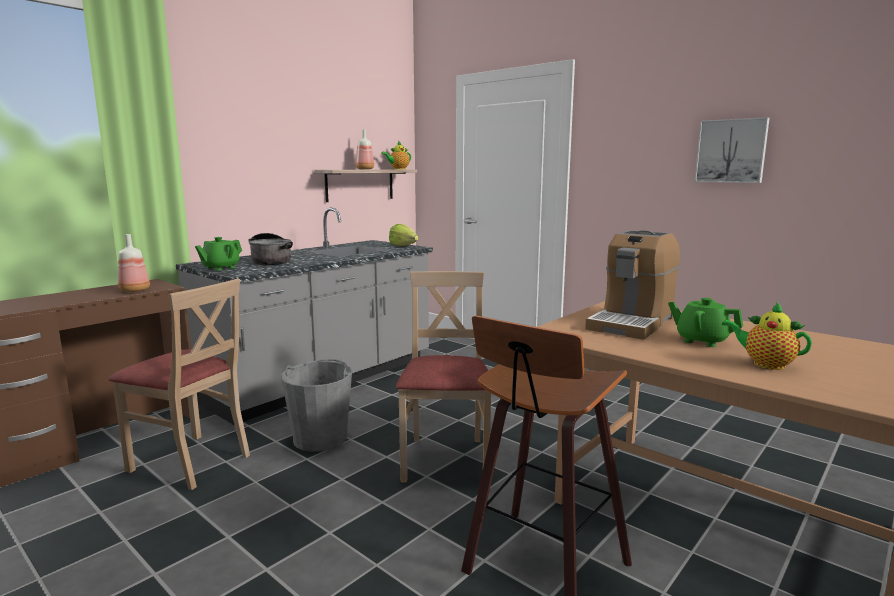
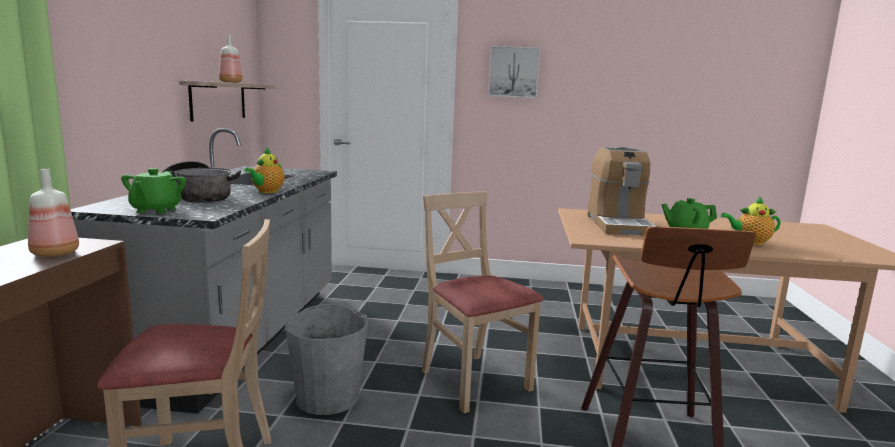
camera: 35 degrees left, 0 degrees up
teapot [381,141,411,169] -> teapot moved to [245,147,285,193]
lettuce [389,224,418,246] -> none
picture [694,117,770,183] -> picture moved to [488,46,540,98]

